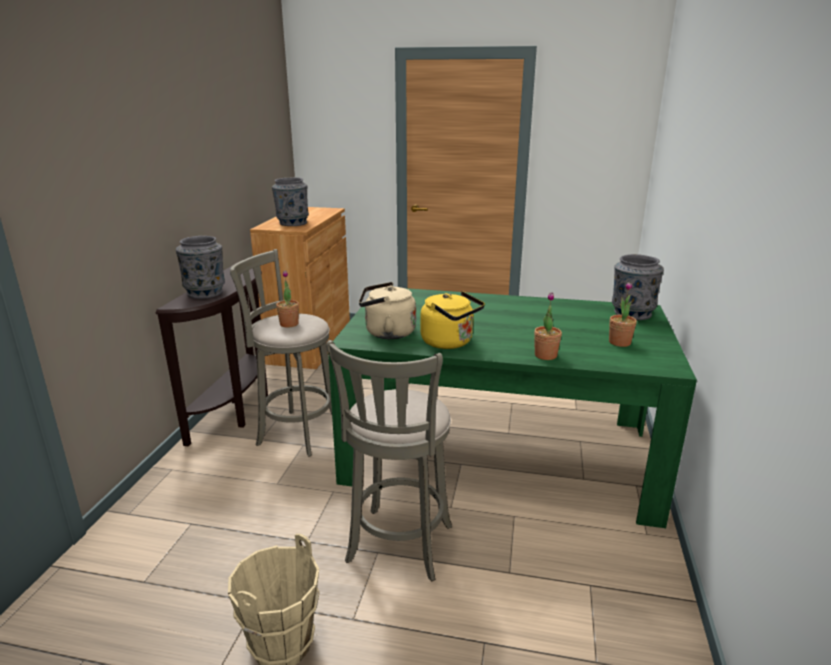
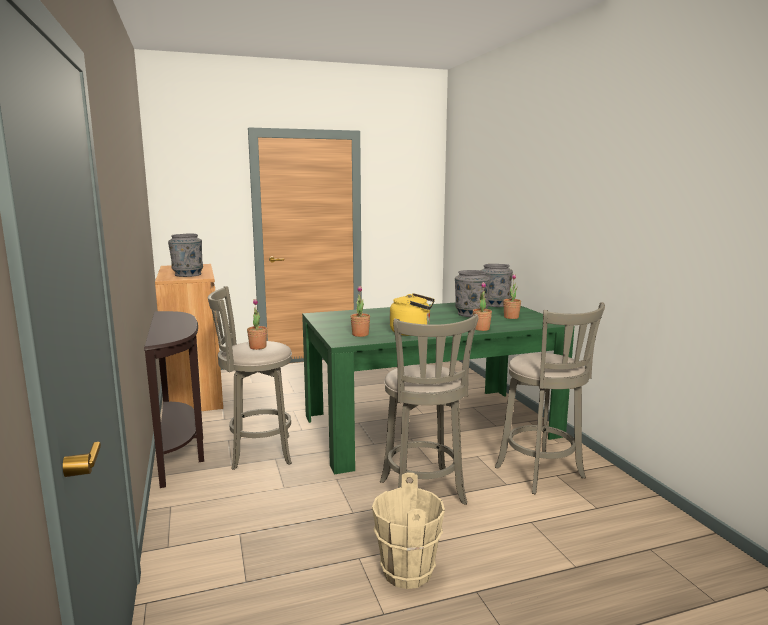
camera: 30 degrees left, 10 degrees down
grey vase [176,236,225,299] -> grey vase moved to [455,270,490,317]
beige kettle [359,282,416,339] -> potted plant [351,286,370,337]
none -> grey stool [495,302,605,494]

